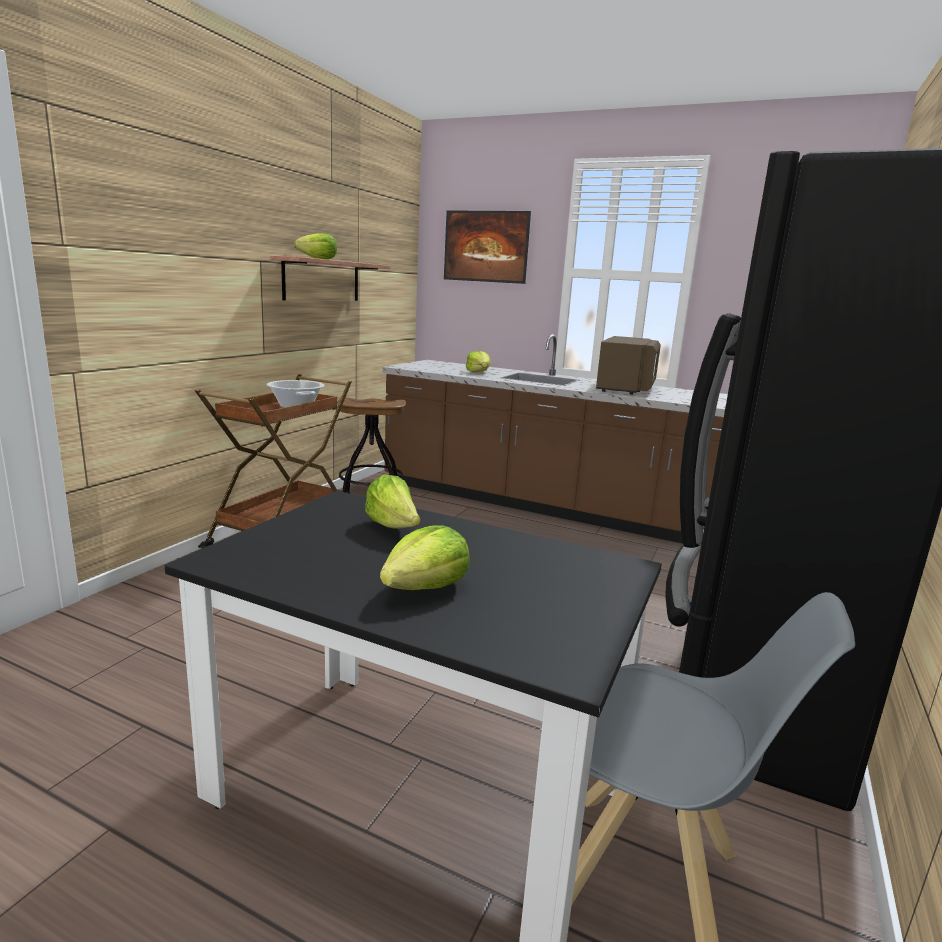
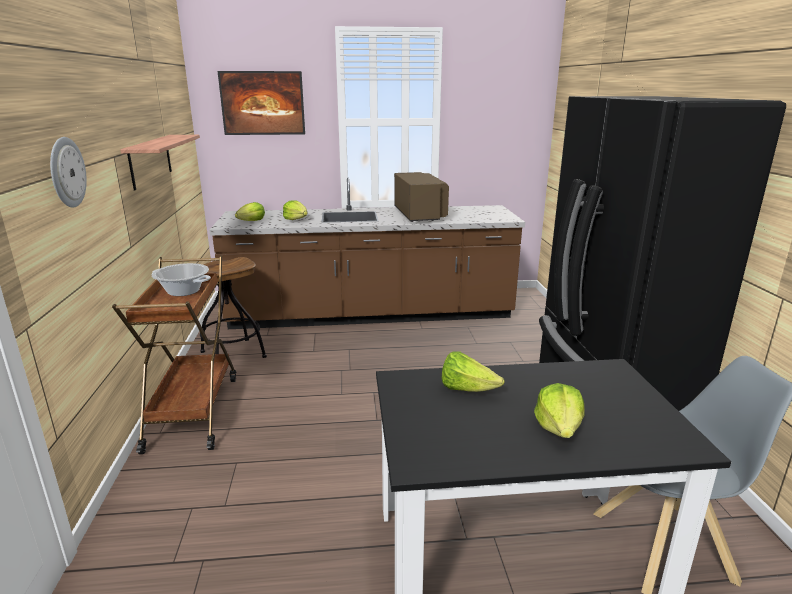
camera: 30 degrees left, 5 degrees up
lettuce [294,233,337,259] -> lettuce moved to [235,202,265,221]
none -> wall clock [50,137,87,208]

